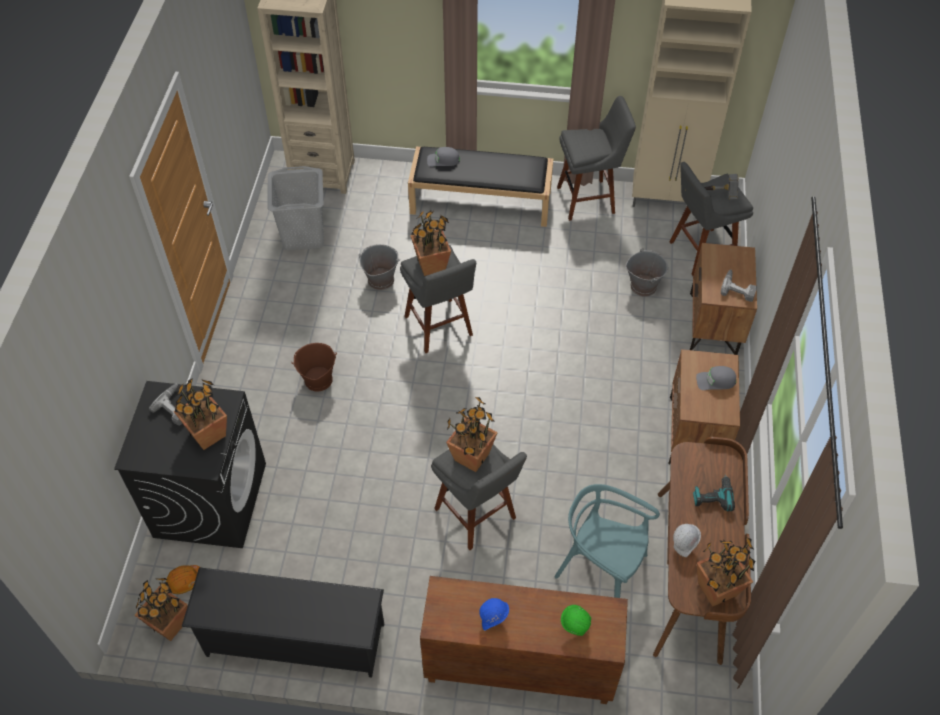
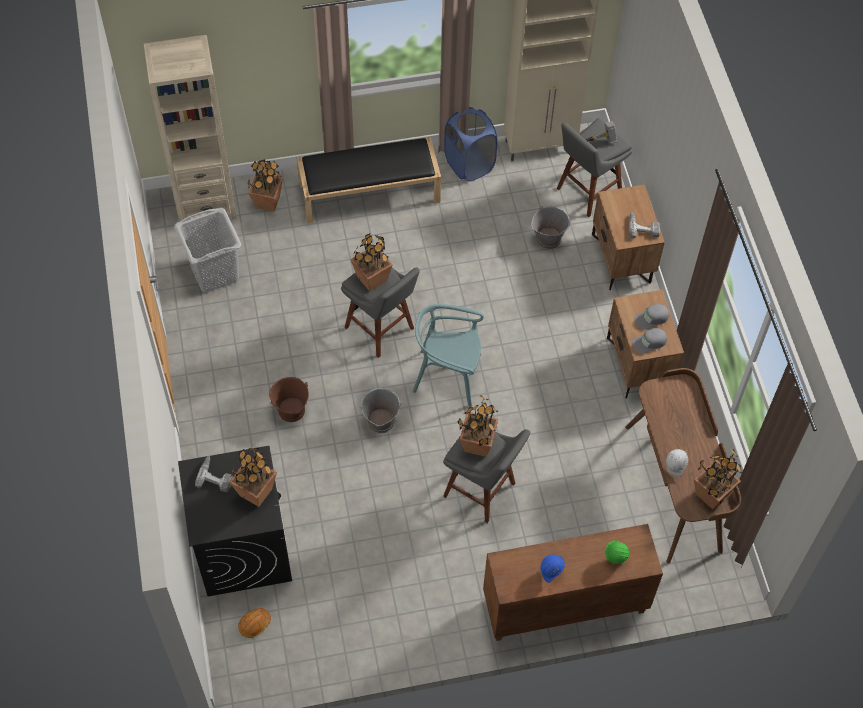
camera: 20 degrees left, 5 degrees up
potted plant [135,578,188,641] -> potted plant moved to [248,159,283,212]
black shoe rack [182,567,384,678] -> none
grey bucket [358,244,400,290] -> grey bucket moved to [359,388,402,433]
grey cap [427,147,460,167] -> grey cap moved to [632,328,667,354]
turquoise chair [555,484,660,598] -> turquoise chair moved to [413,304,484,407]
grey stool [557,96,636,221] -> blue laundry basket [444,107,497,182]
power drill [693,474,735,512] -> none

